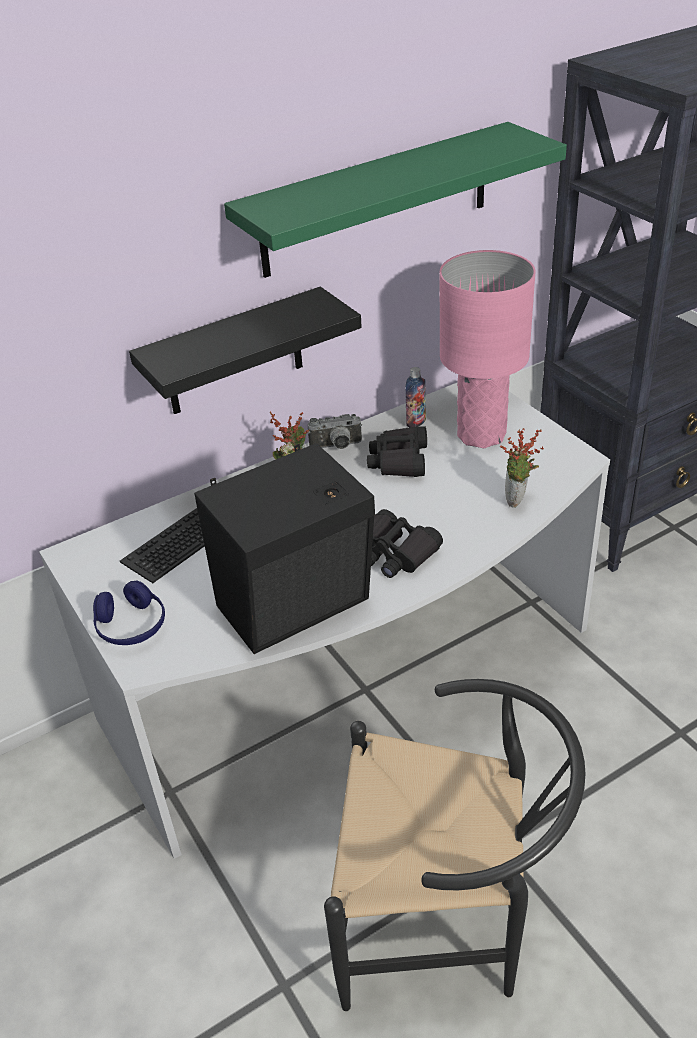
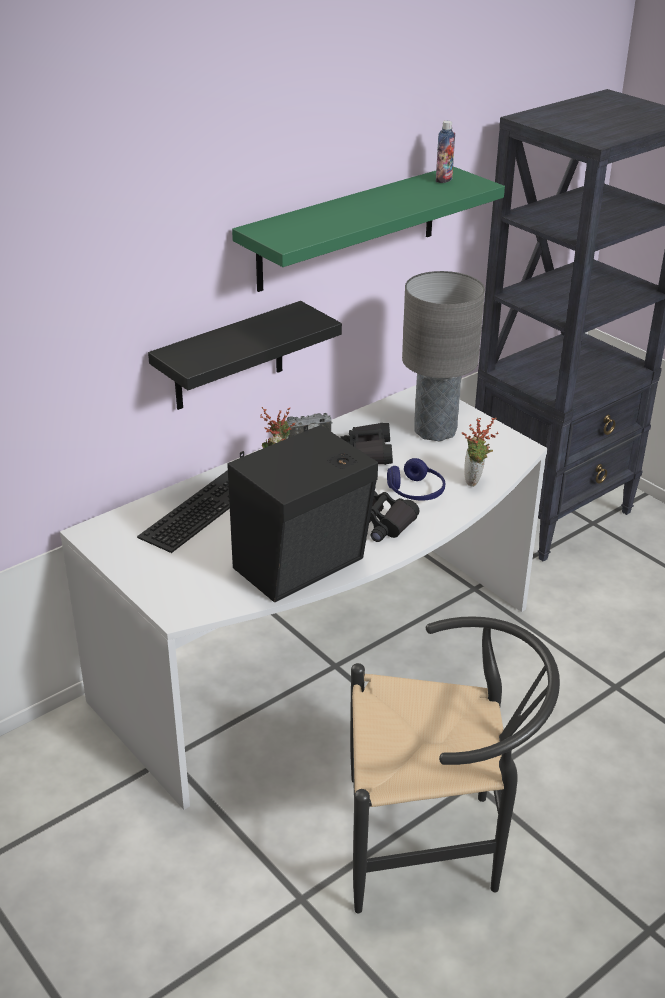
camera: 10 degrees left, 5 degrees down
blue headphones [93,581,165,645] -> blue headphones moved to [387,458,445,500]
bottle [406,367,426,427] -> bottle moved to [436,121,455,183]
pink table lamp [440,250,535,448] -> grey table lamp [402,271,485,442]

